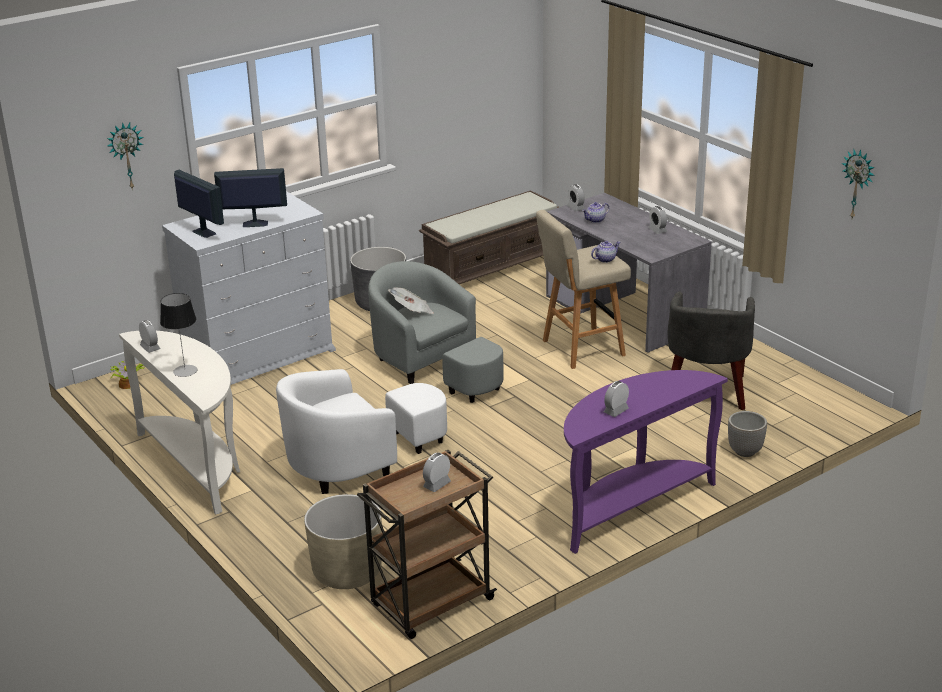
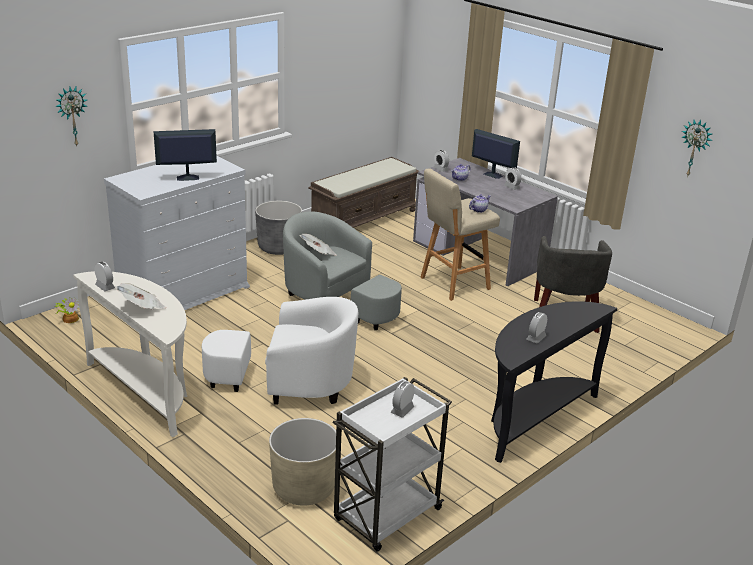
camera: 10 degrees left, 0 degrees up
table lamp [160,293,198,377] -> newspaper [115,283,166,310]
monitor [174,170,224,238] -> monitor moved to [472,129,520,179]
white armchair [276,369,447,494] -> white armchair turned 135 degrees counterclockwise [202,297,358,405]
brown cart [357,450,497,639] -> white cart [332,377,452,552]
purple console table [564,370,728,554] -> black console table [491,301,617,463]
planter [728,411,767,457] -> none

